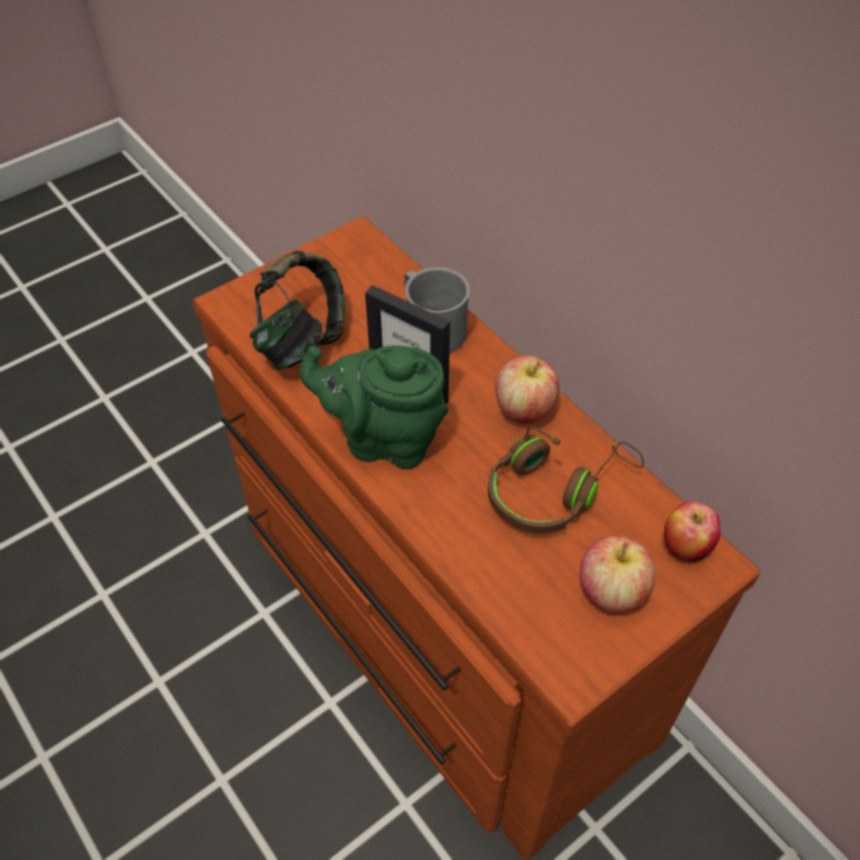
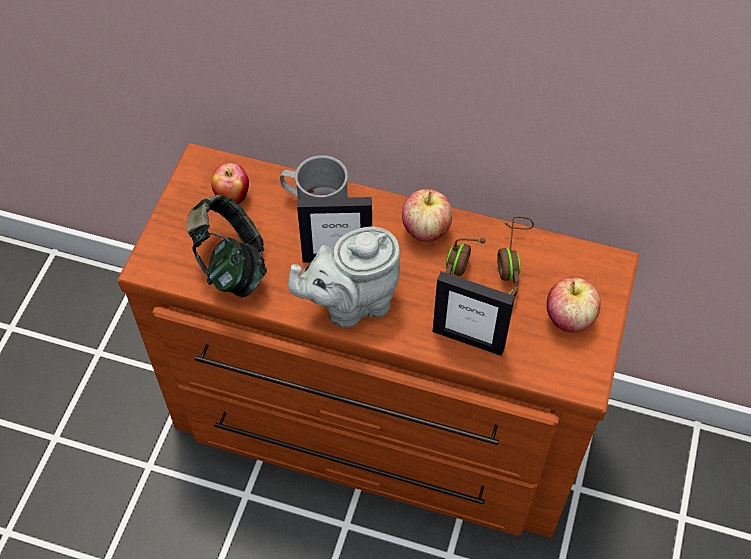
camera: 35 degrees left, 5 degrees up
green teapot [299,345,448,469] -> grey teapot [288,226,400,328]
apple [664,501,721,563] -> apple moved to [211,163,249,204]
none -> picture frame [433,271,515,356]

